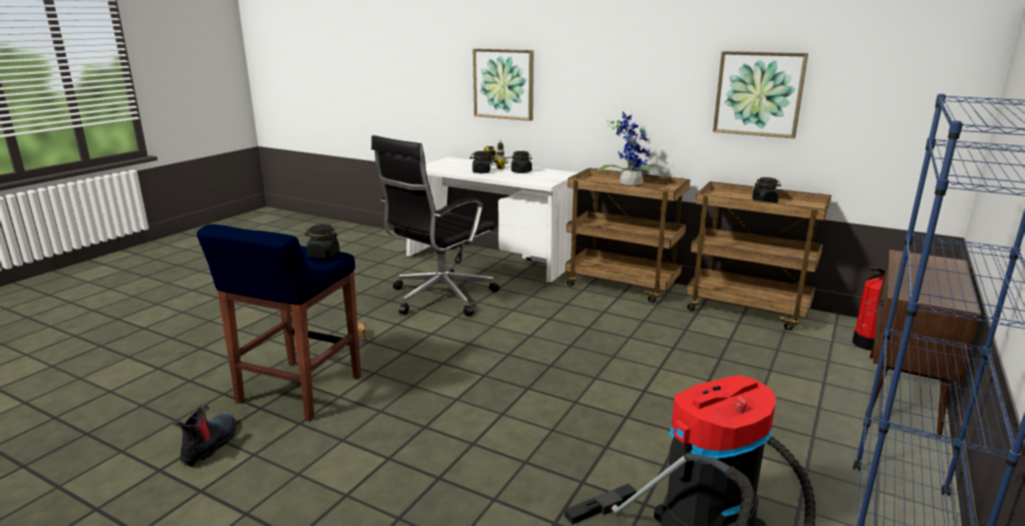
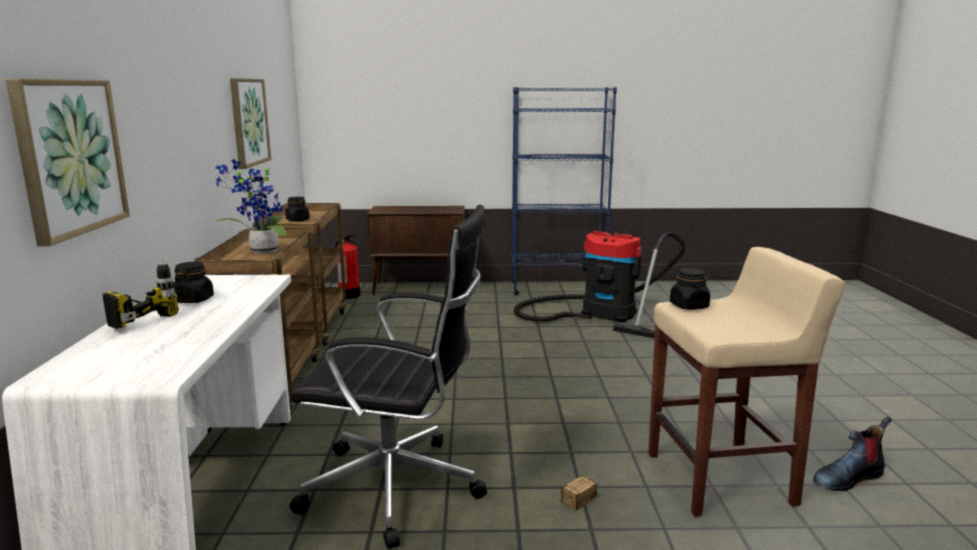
camera: 120 degrees left, 5 degrees down
blue stool [197,224,361,421] -> beige stool [648,247,845,517]
black jar [470,151,492,173] -> none

